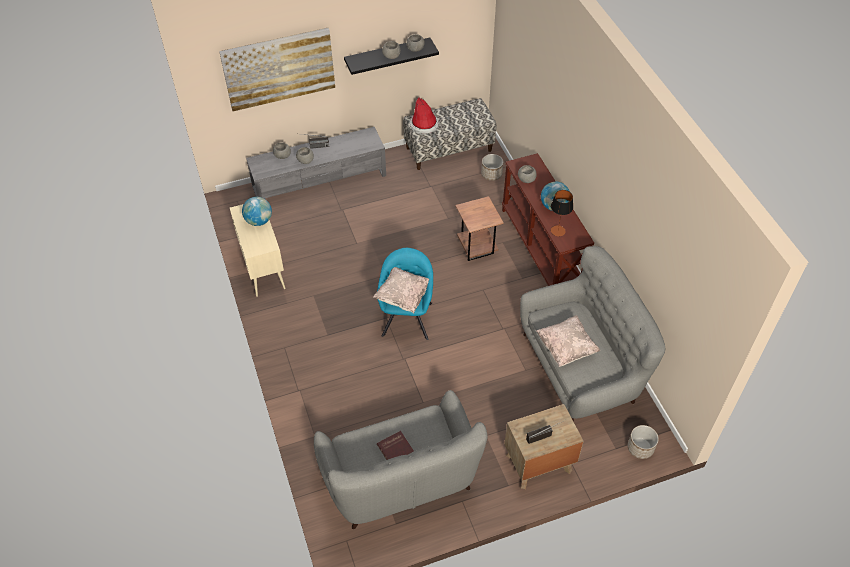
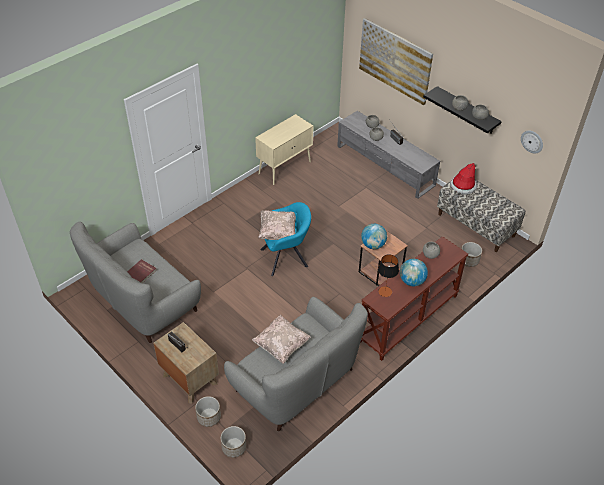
camera: 65 degrees right, 5 degrees down
globe [242,197,272,226] -> globe moved to [361,224,387,249]
none -> planter [195,396,221,427]
none -> wall clock [521,131,543,154]

